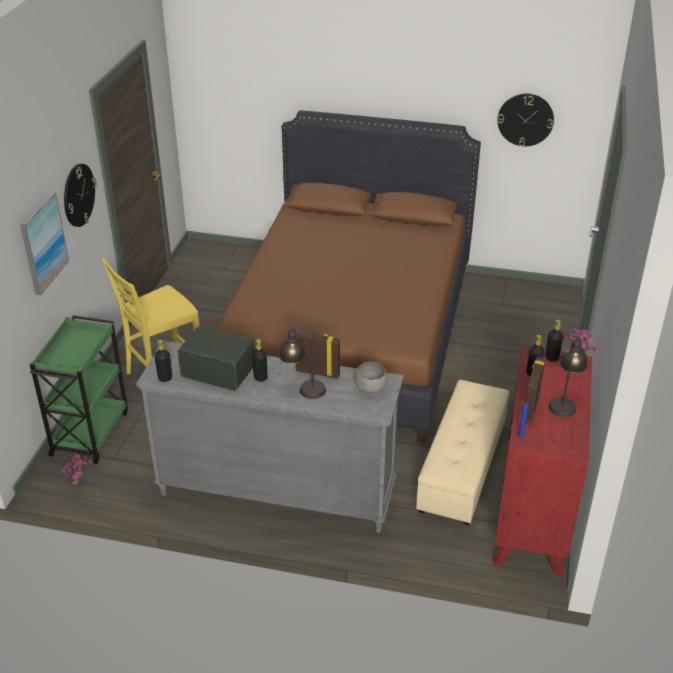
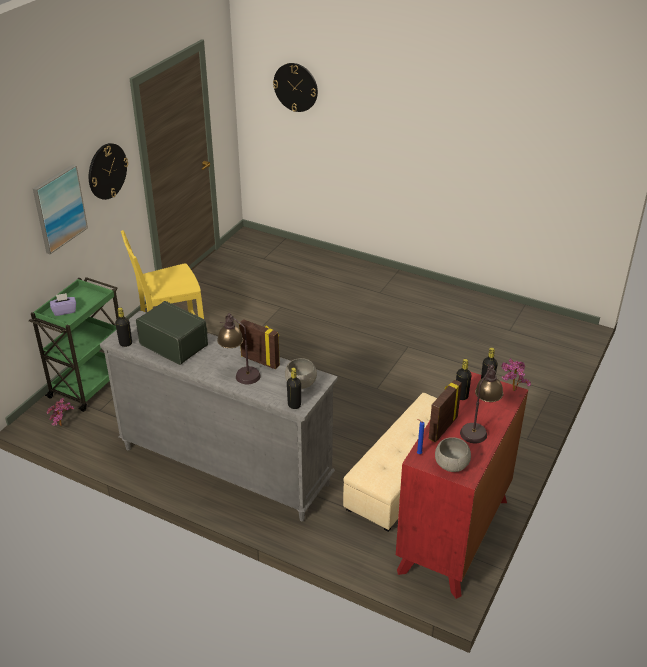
camera: 15 degrees right, 0 degrees up
brown bed [216,110,481,443] -> none
black bottle [252,339,267,382] -> black bottle moved to [287,367,301,409]
wall clock [497,94,554,147] -> wall clock moved to [273,63,318,112]
none -> purple tissue box [50,293,76,316]
none -> grey bowl [435,437,471,472]

